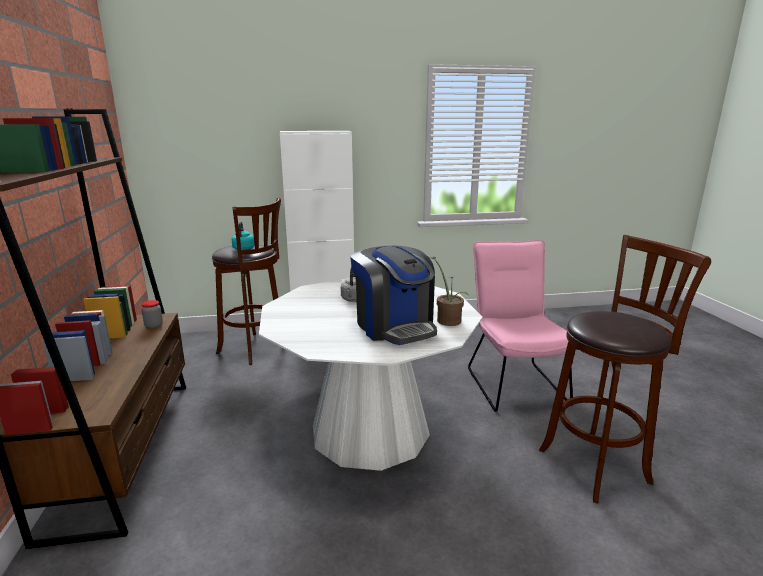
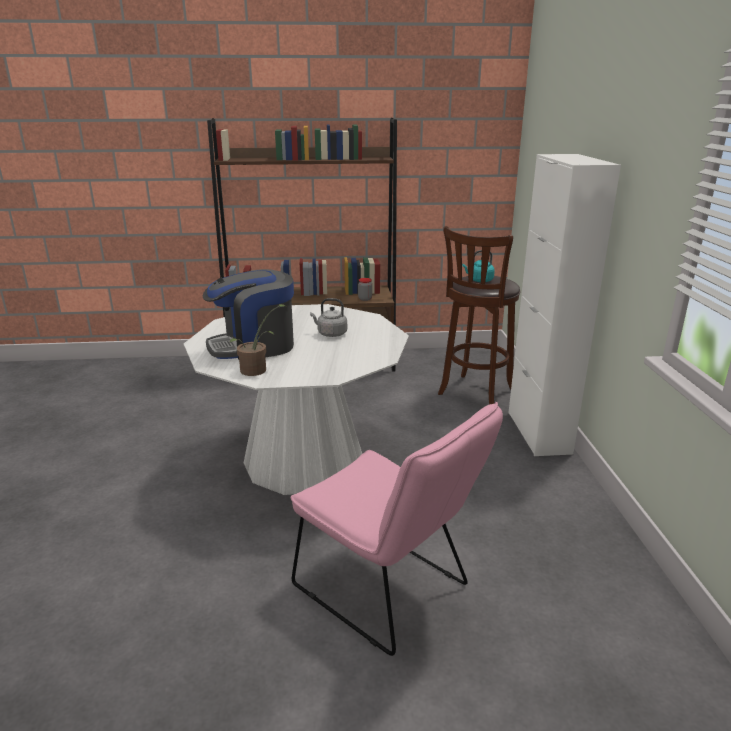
camera: 95 degrees right, 5 degrees up
pink chair [468,240,573,412] -> pink chair turned 45 degrees clockwise [290,402,503,656]
brown stool [539,235,711,503] -> none

